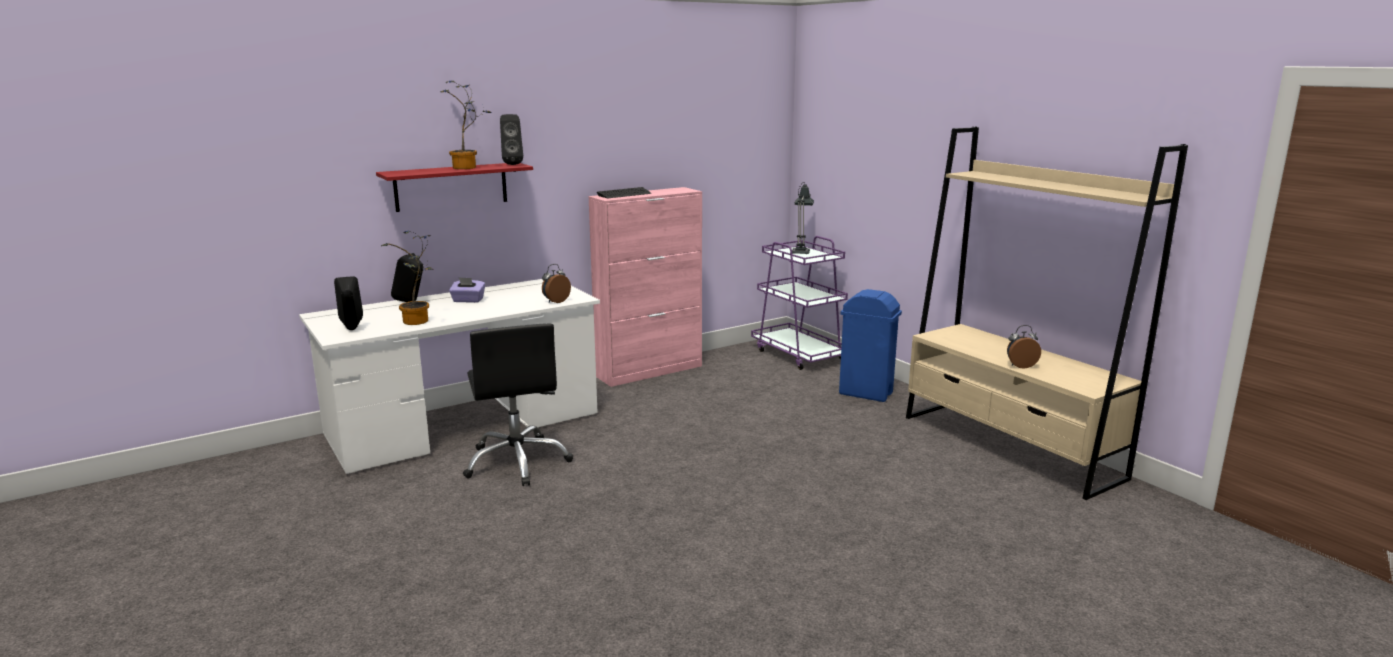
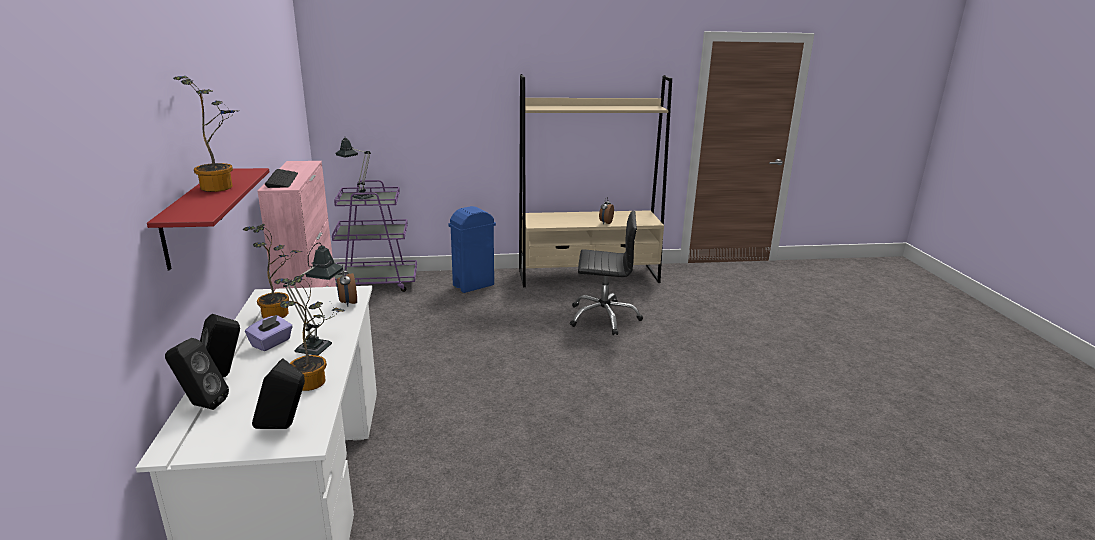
camera: 65 degrees left, 5 degrees up
black office chair [463,323,573,486] -> black office chair moved to [570,211,643,335]
black speaker [500,114,523,165] -> black speaker moved to [165,338,229,410]
none -> potted plant [243,224,302,318]
none -> table lamp [283,243,343,355]

